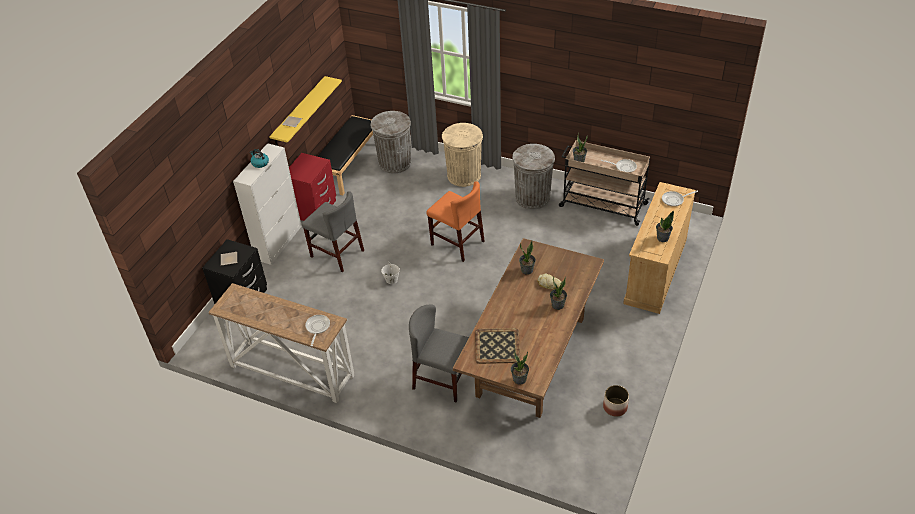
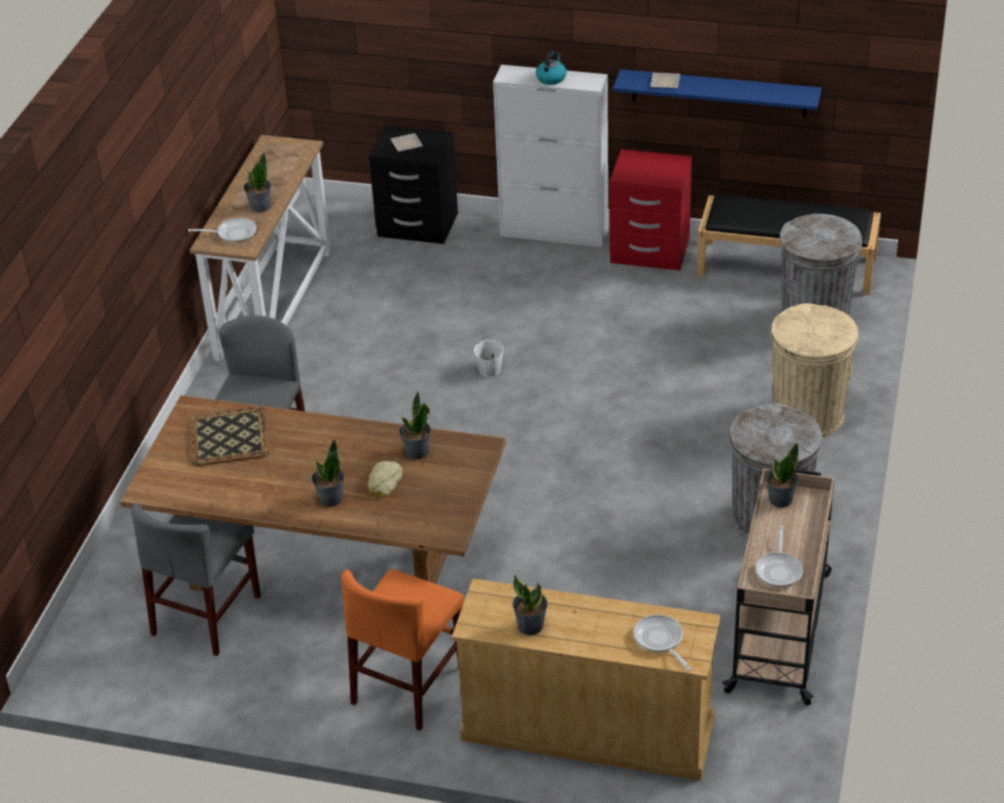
camera: 80 degrees right, 5 degrees down
yellow shelf [269,76,342,146] -> blue shelf [613,69,821,118]
grey chair [302,191,364,272] -> grey chair moved to [131,503,261,656]
orange chair [426,181,485,262] -> orange chair moved to [341,569,464,731]
potted plant [511,351,529,385] -> potted plant moved to [244,153,271,213]
planter [603,385,629,417] -> none

